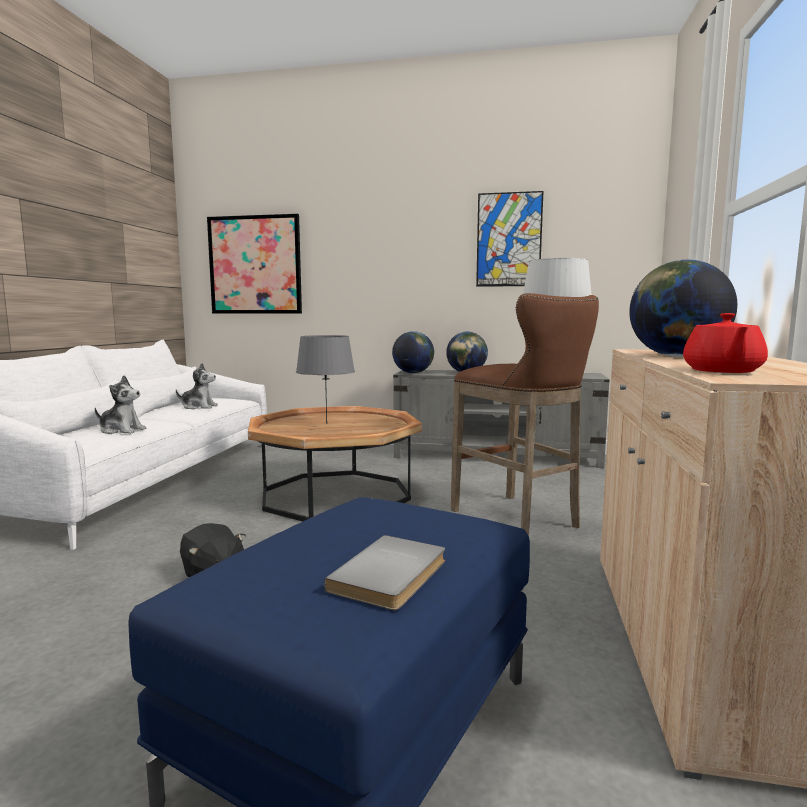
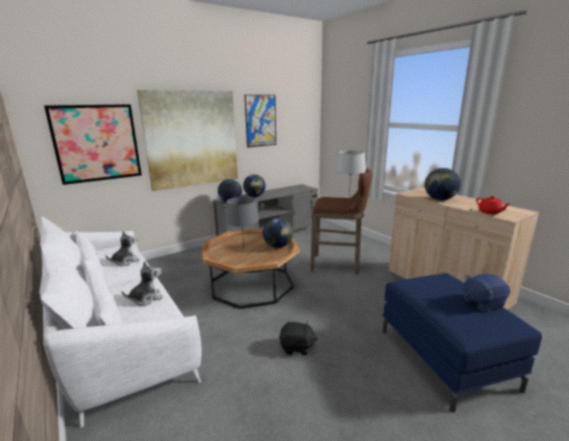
camera: 45 degrees left, 10 degrees up
grey book [324,535,445,610] -> blue plush toy [463,273,510,312]
none -> picture [137,90,238,191]
none -> globe [263,218,293,248]

